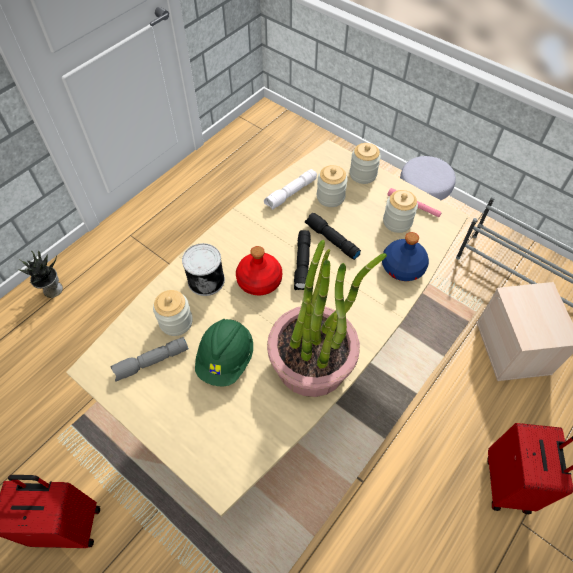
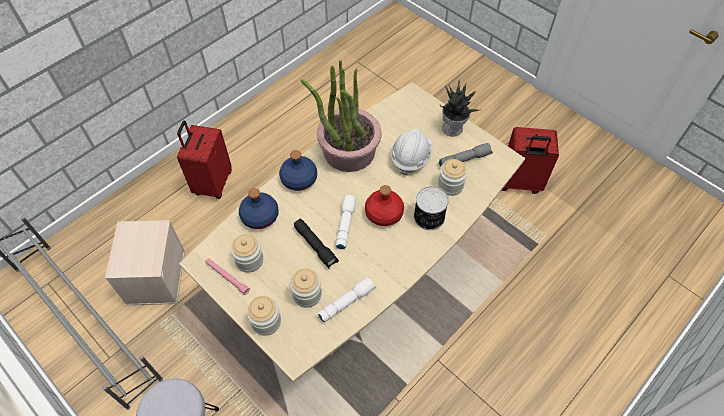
camera: 175 degrees left, 0 degrees up
potted plant [18,251,63,298] -> potted plant moved to [440,79,482,137]
green hard hat [195,319,253,386] -> white hard hat [391,128,432,176]
black flashlight [294,230,311,290] -> white flashlight [335,195,356,250]
none -> blue bottle [279,150,317,191]

